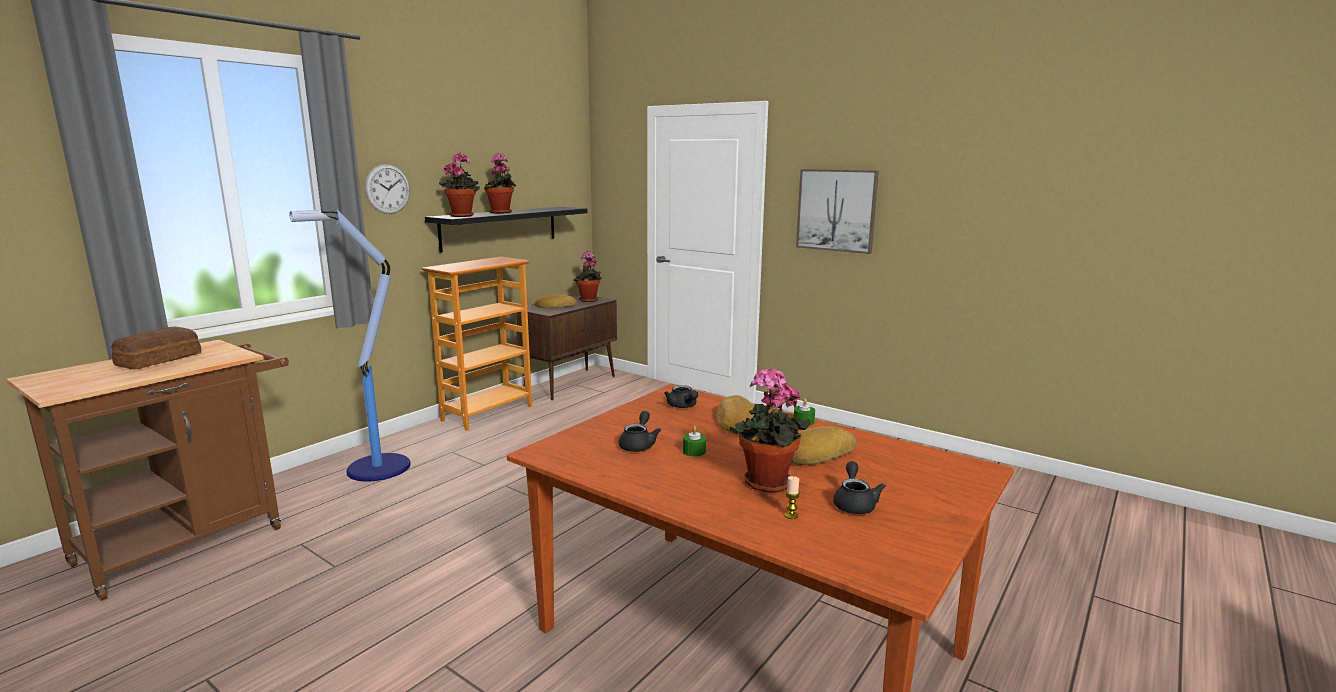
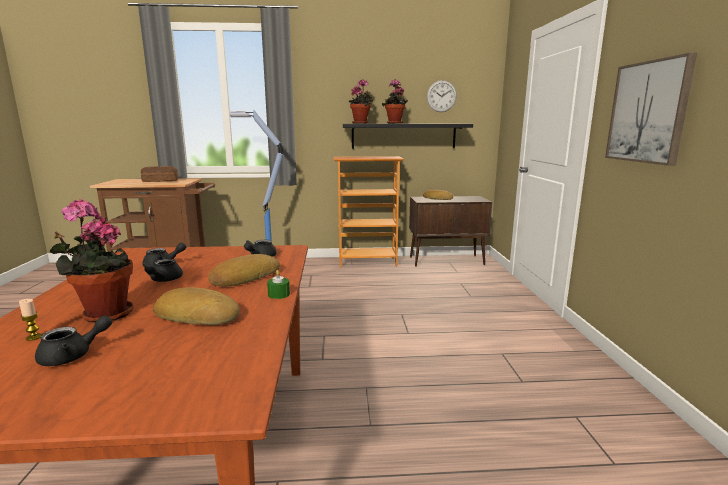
camera: 50 degrees right, 0 degrees up
wall clock [365,164,410,214] -> wall clock moved to [427,80,457,112]
potted plant [573,251,601,302] -> none
green candle [683,426,706,457] -> black teapot [142,259,183,282]

